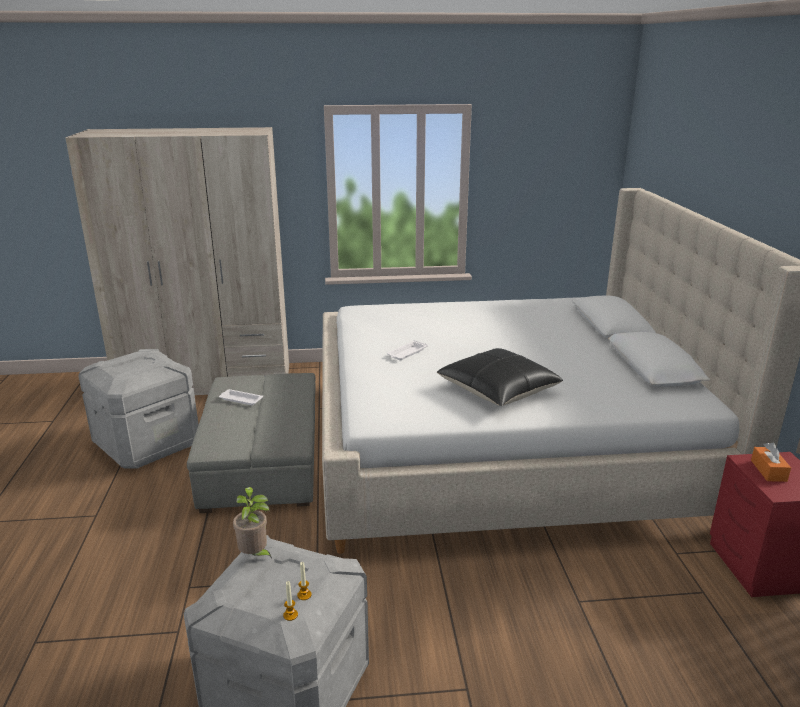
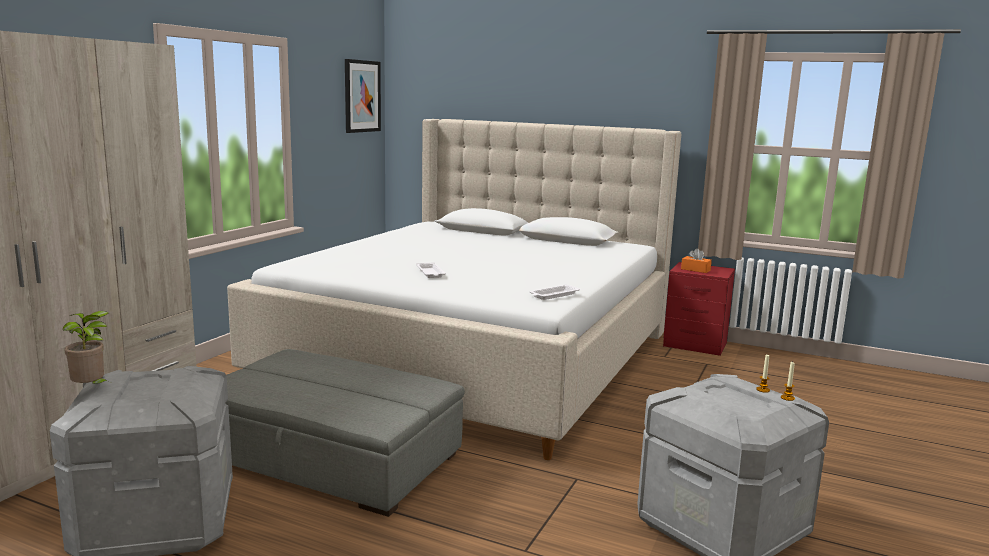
camera: 60 degrees left, 10 degrees down
white tray [219,389,263,405] -> white tray moved to [529,284,580,300]
potted plant [233,487,272,558] -> potted plant moved to [63,311,110,384]
black pillow [437,348,563,406] -> none
none -> picture [345,59,381,133]

